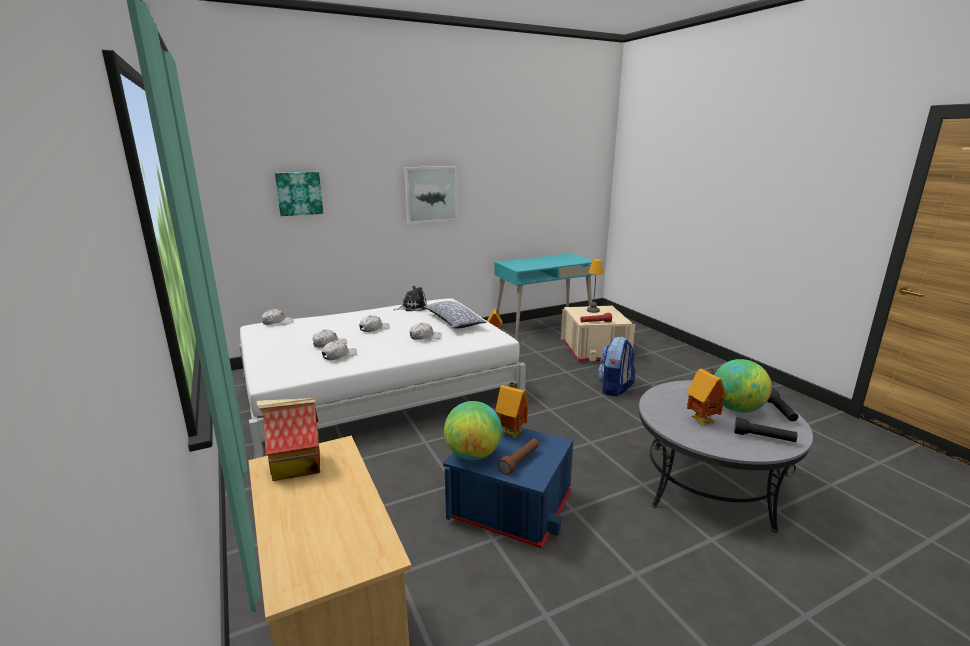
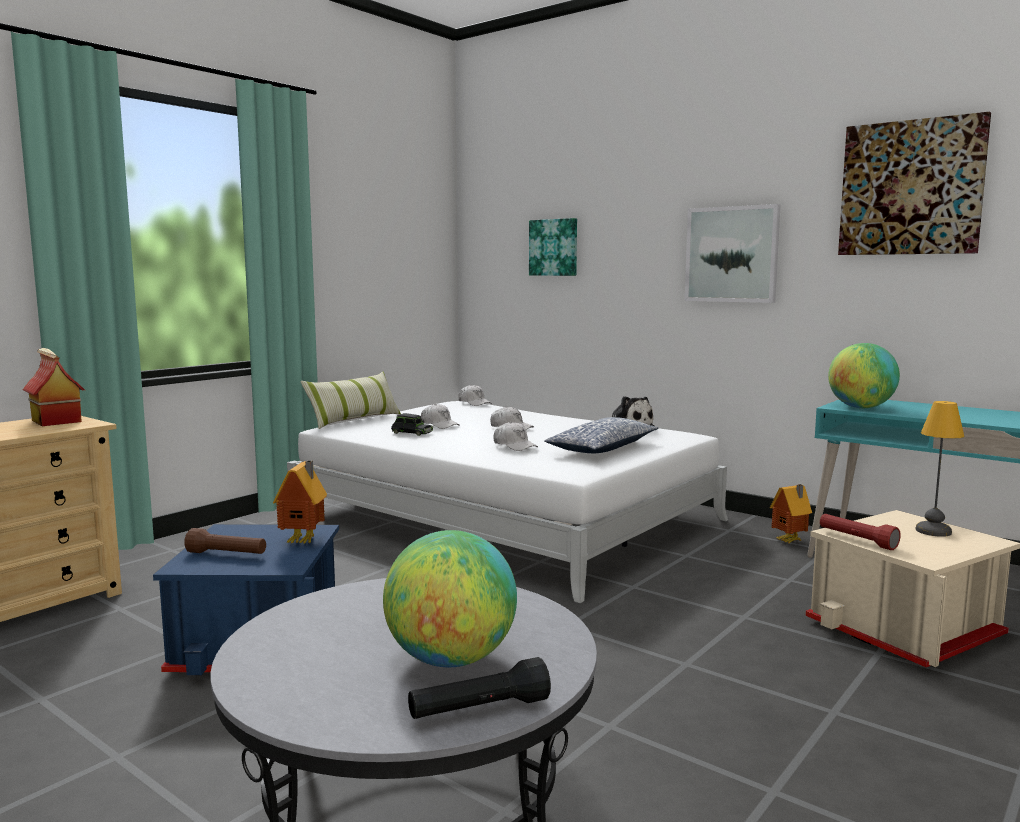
camera: 65 degrees right, 10 degrees down
white cap [322,340,357,360] -> black toy car [391,413,433,436]
globe [444,401,502,460] -> globe moved to [828,343,900,408]
backpack [597,337,635,396] -> none
toy house [687,368,727,425] -> none
black flashlight [734,417,797,442] -> none
none -> pillow [300,372,401,429]
none -> picture [838,112,991,255]

